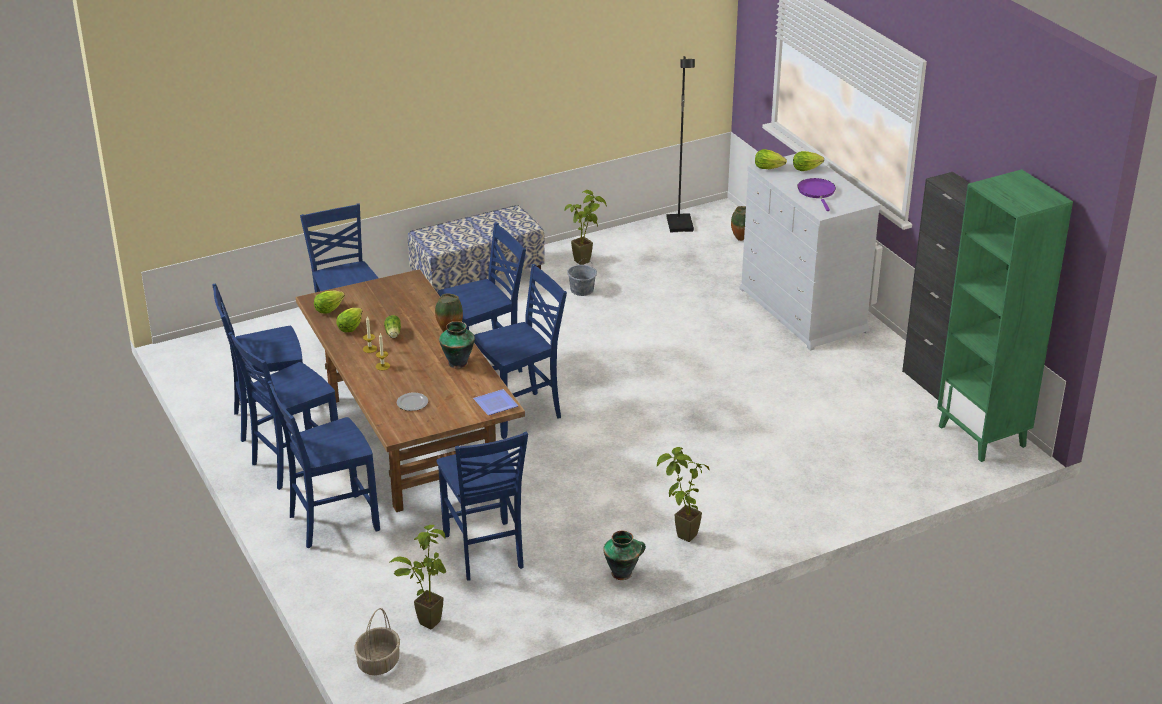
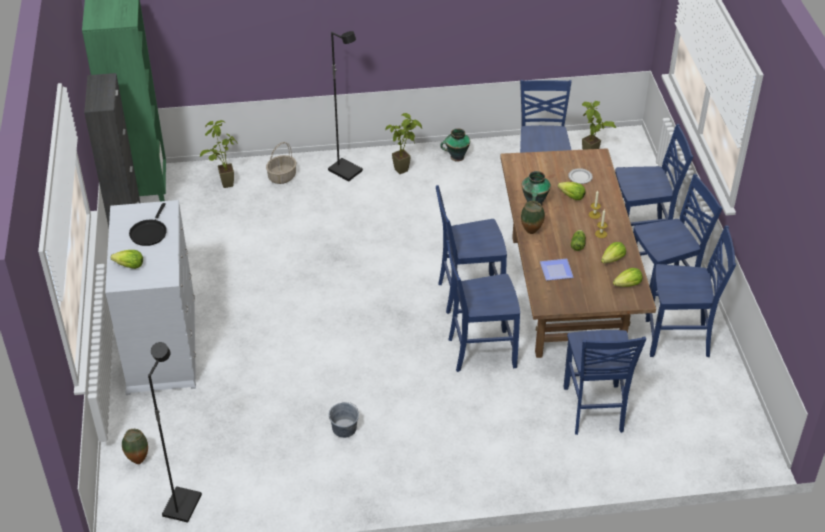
camera: 160 degrees left, 10 degrees up
basket [354,608,400,675] -> basket moved to [266,142,296,184]
bench [408,205,545,293] -> none
plate [473,389,518,415] -> plate moved to [540,259,574,281]
potted plant [565,190,607,265] -> potted plant moved to [200,120,238,188]
lettuce [755,149,787,169] -> lettuce moved to [558,182,585,200]
purple frying pan [797,178,836,211] -> black frying pan [129,203,167,246]
none -> black floor lamp [328,31,363,181]

